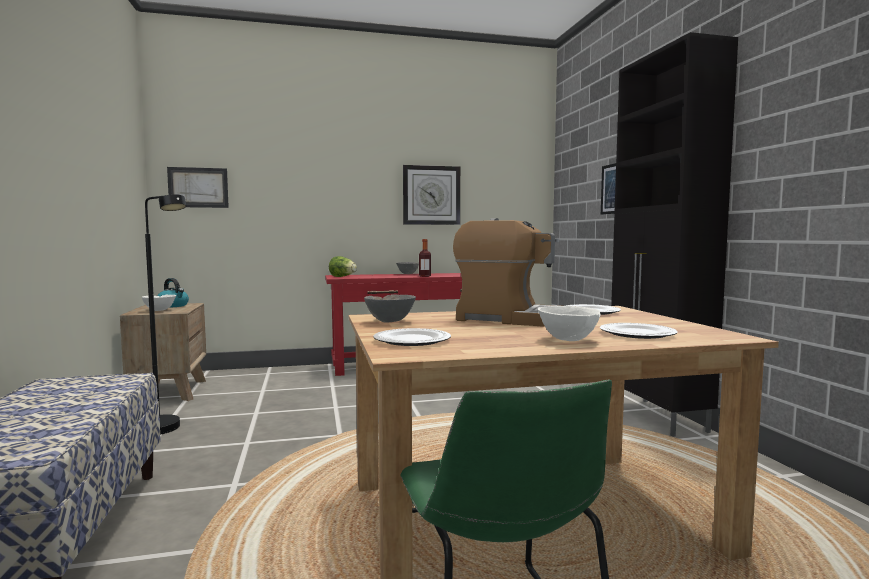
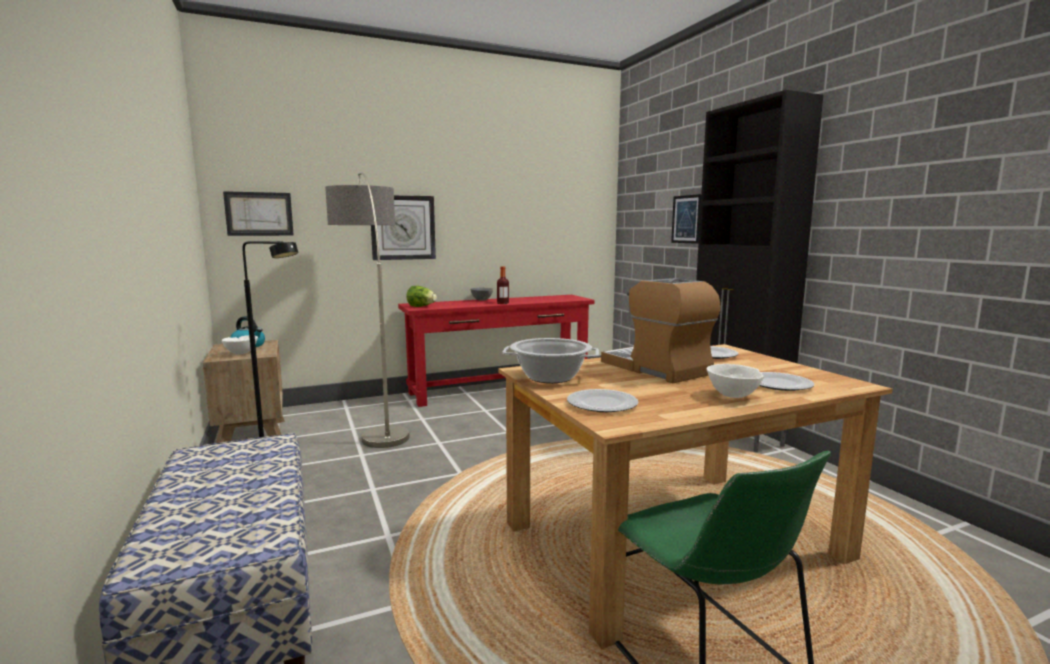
camera: 10 degrees left, 5 degrees up
grey bowl [364,294,416,322] -> cooking pot [502,338,599,383]
wall clock [403,165,460,225] -> wall clock moved to [371,195,436,260]
coffee machine [453,218,559,327] -> coffee machine turned 135 degrees counterclockwise [601,278,721,383]
none -> floor lamp [325,172,410,448]

